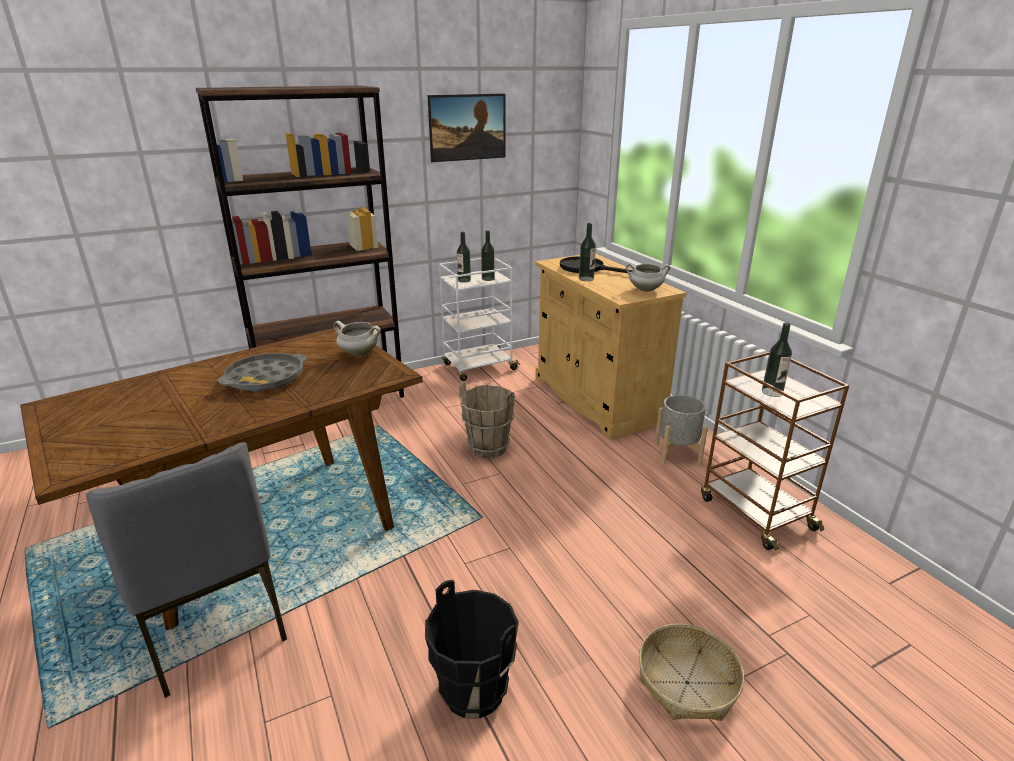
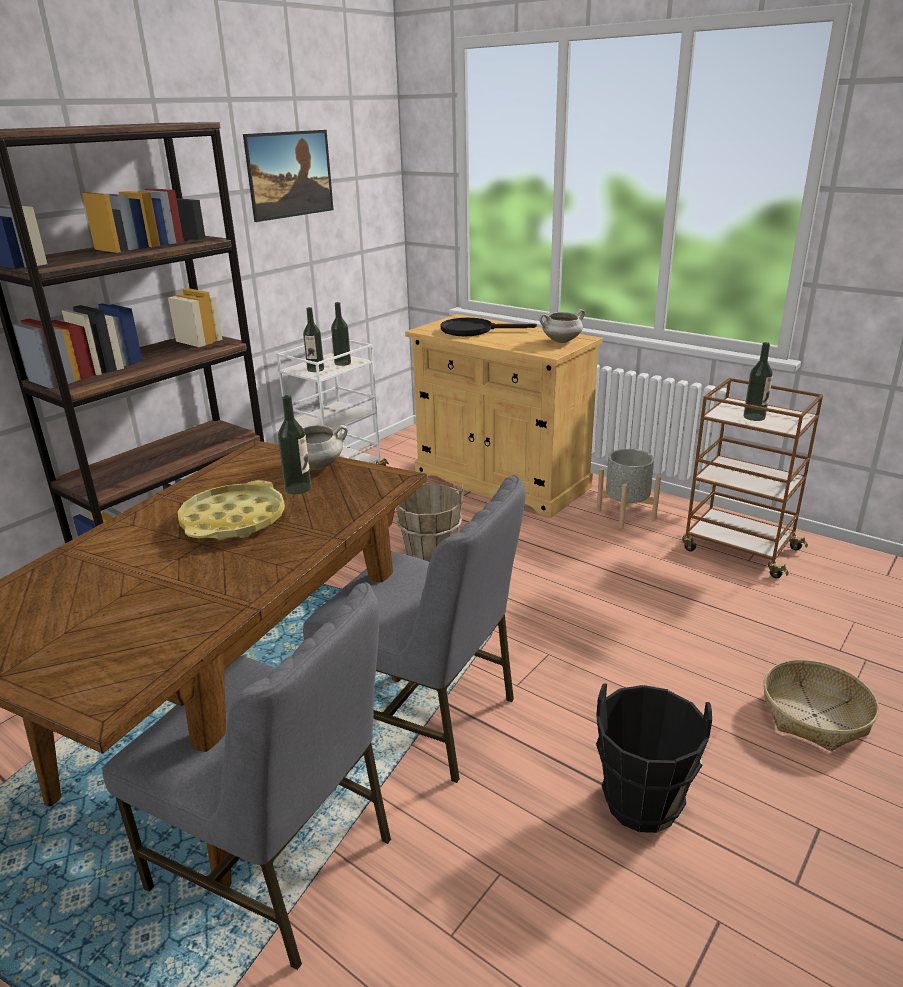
camera: 25 degrees left, 0 degrees up
grey tray [218,353,307,392] -> yellow tray [178,480,285,540]
bottle [579,223,596,281] -> bottle moved to [278,395,311,494]
none -> grey chair [303,475,526,783]

